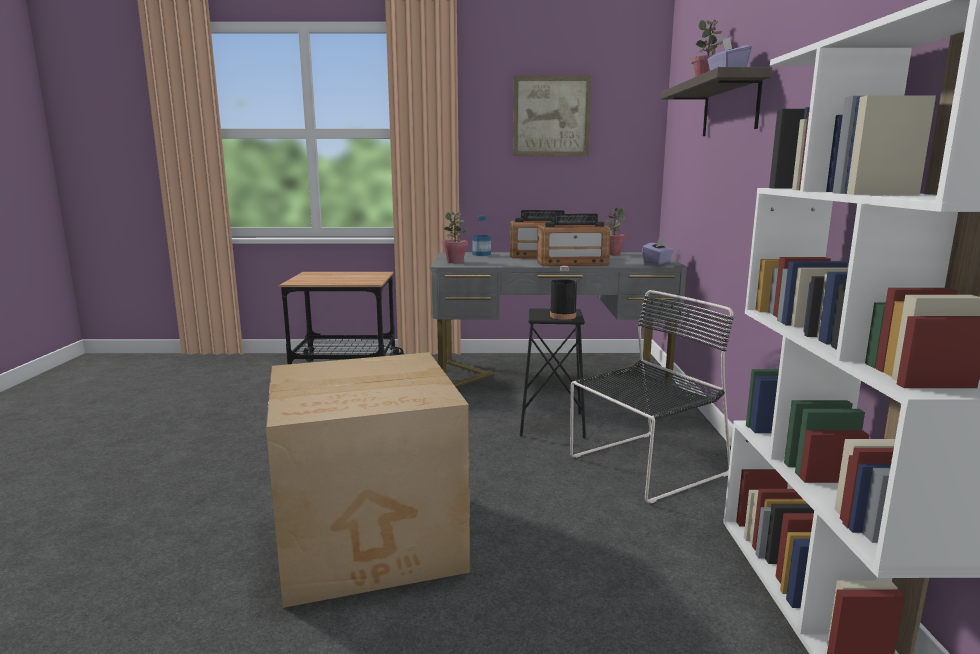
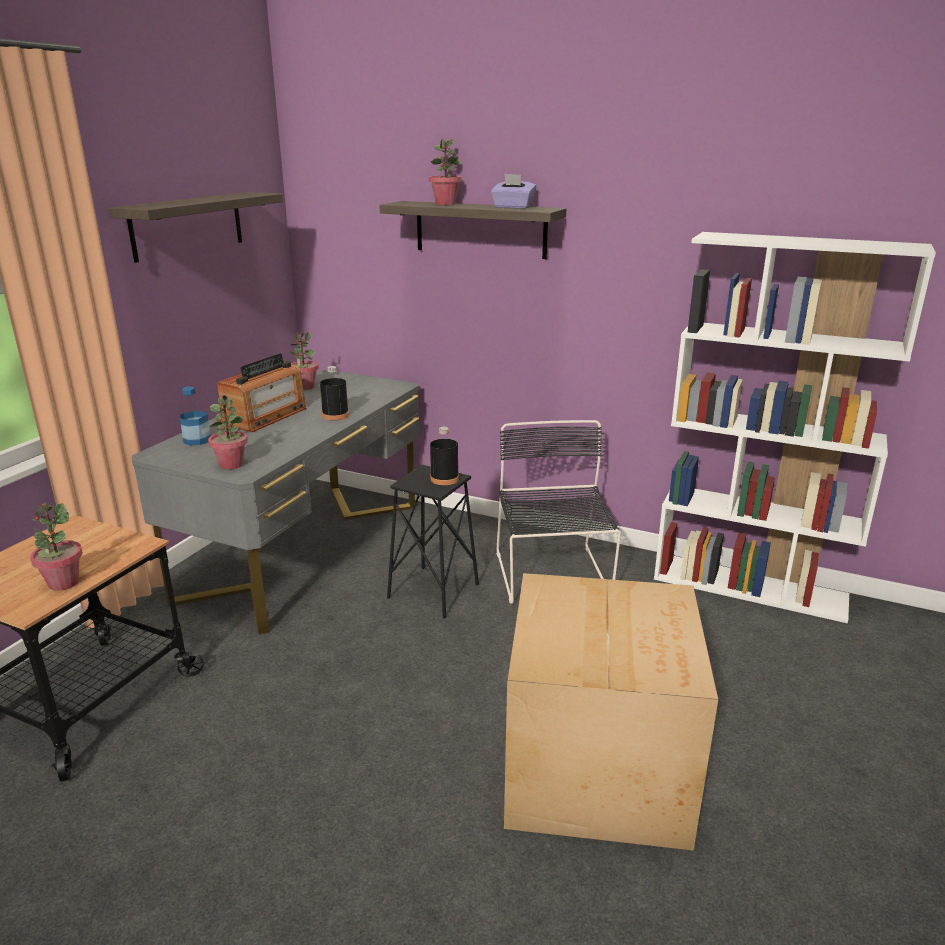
camera: 65 degrees left, 10 degrees up
picture [513,76,591,156] -> shelf [108,192,283,263]
radio [537,214,610,266] -> black bottle [320,366,349,420]
purple tissue box [642,238,674,265] -> none
none -> potted plant [30,502,83,591]

